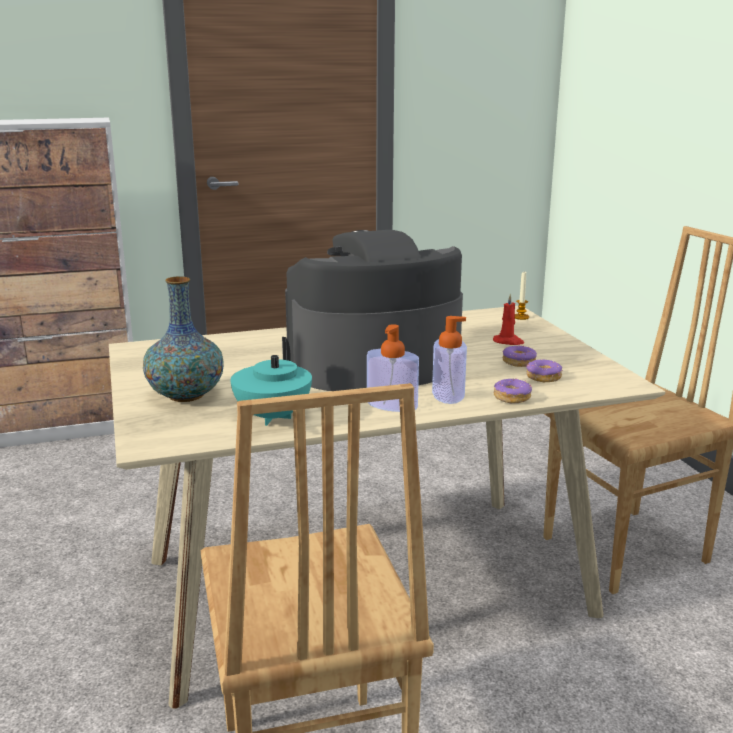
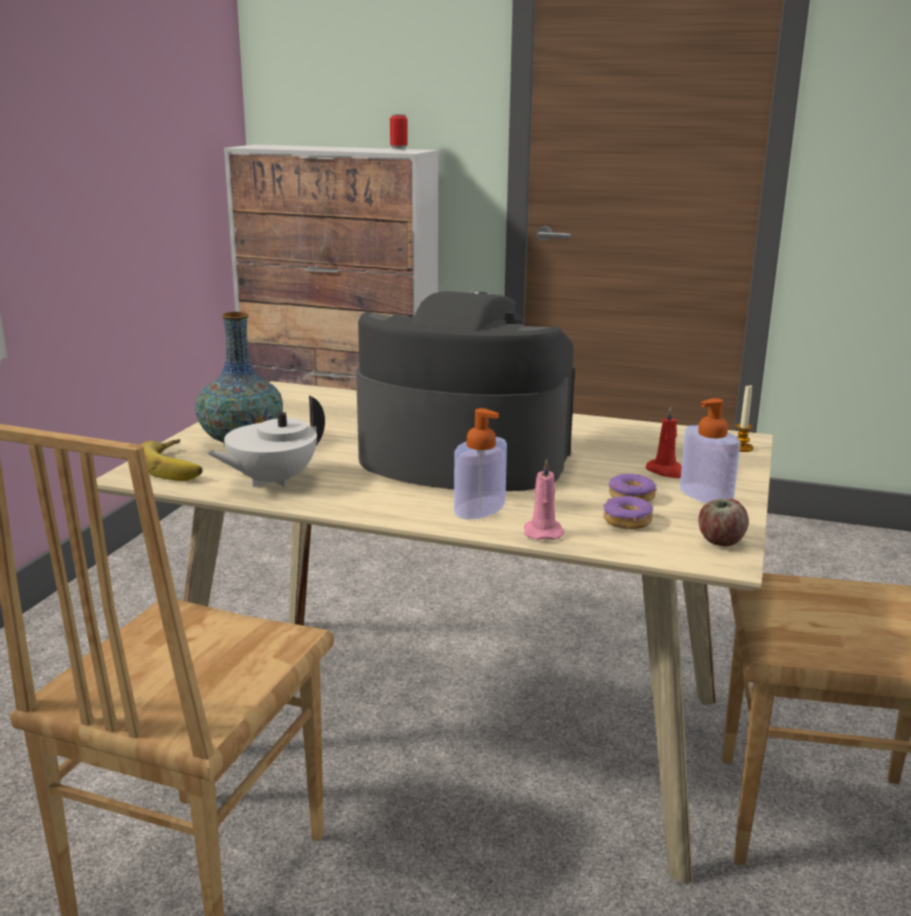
camera: 35 degrees right, 0 degrees up
turquoise teapot [230,337,312,426] -> white teapot [206,395,325,487]
soap dispenser [367,324,419,412] -> soap dispenser moved to [680,398,740,503]
donut [494,378,532,403] -> pink candle [524,458,565,540]
none -> banana [141,439,203,481]
none -> can [390,114,408,150]
none -> apple [699,498,749,546]

